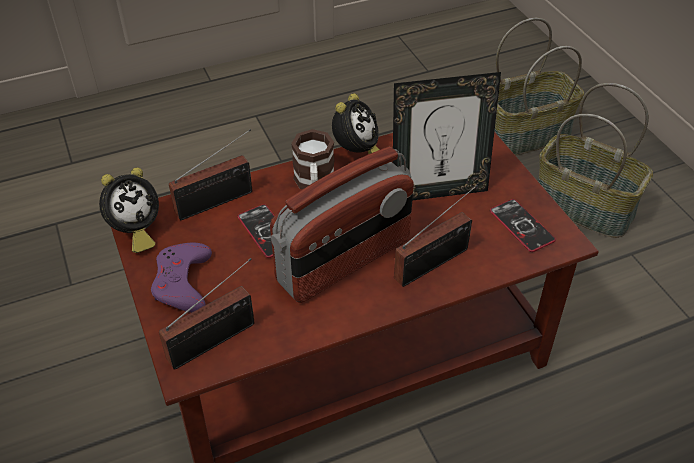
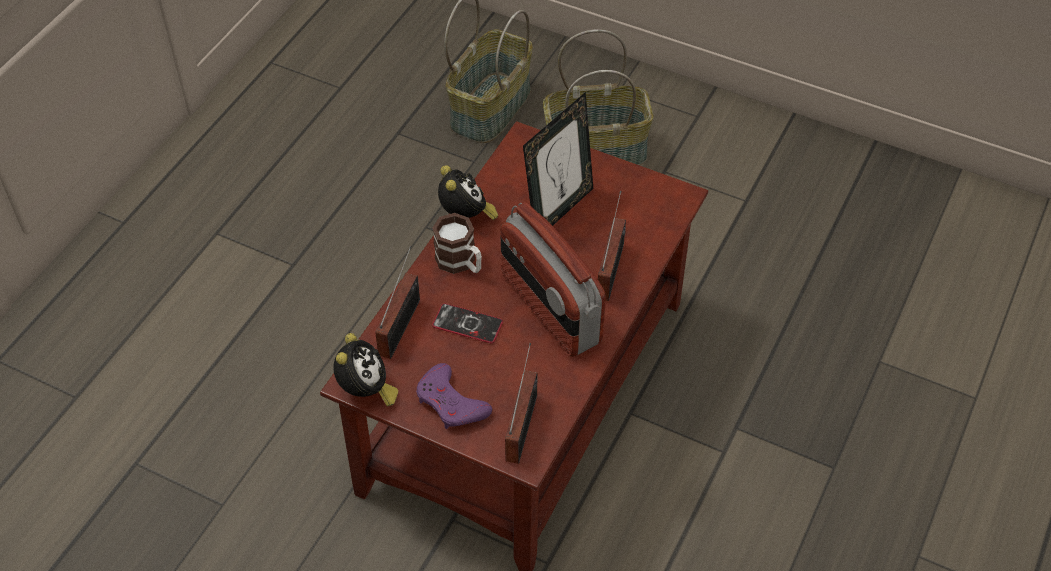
camera: 40 degrees left, 5 degrees up
radio [270,147,414,303] -> radio turned 135 degrees clockwise [501,202,606,357]
phone [490,199,556,252] -> none

